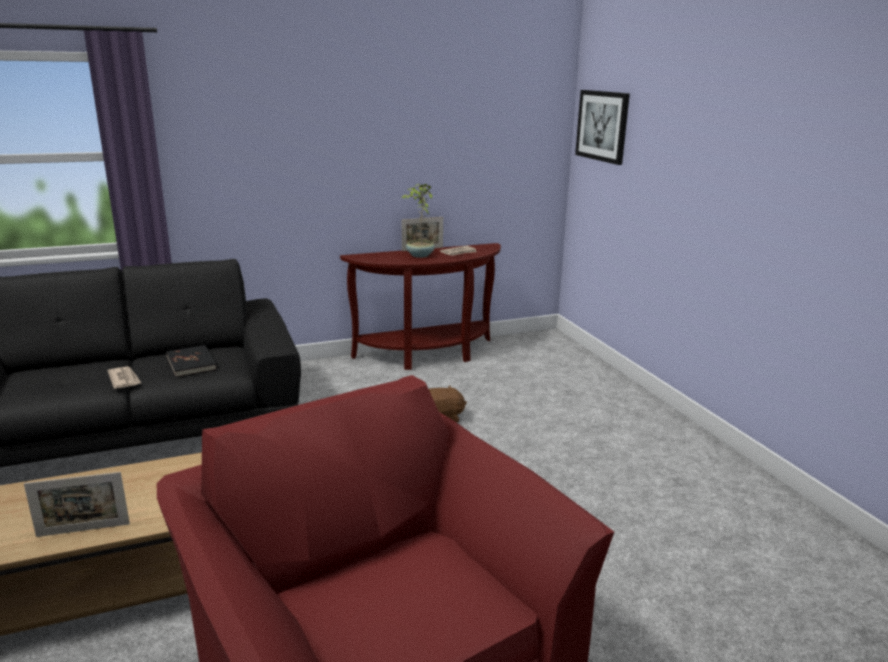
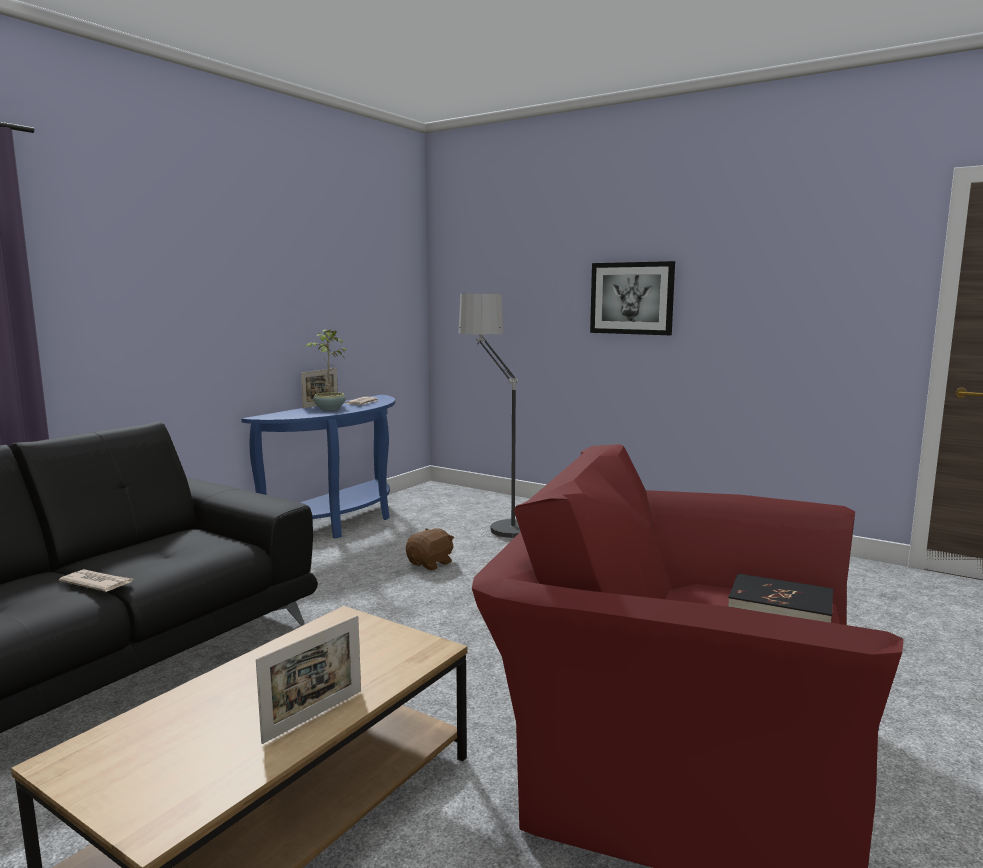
camera: 35 degrees left, 10 degrees down
black book [166,345,217,377] -> black book moved to [728,573,833,623]
brown console table [340,243,501,370] -> blue console table [241,395,395,539]
picture [575,90,630,165] -> picture moved to [590,261,675,335]
none -> floor lamp [459,294,521,540]

